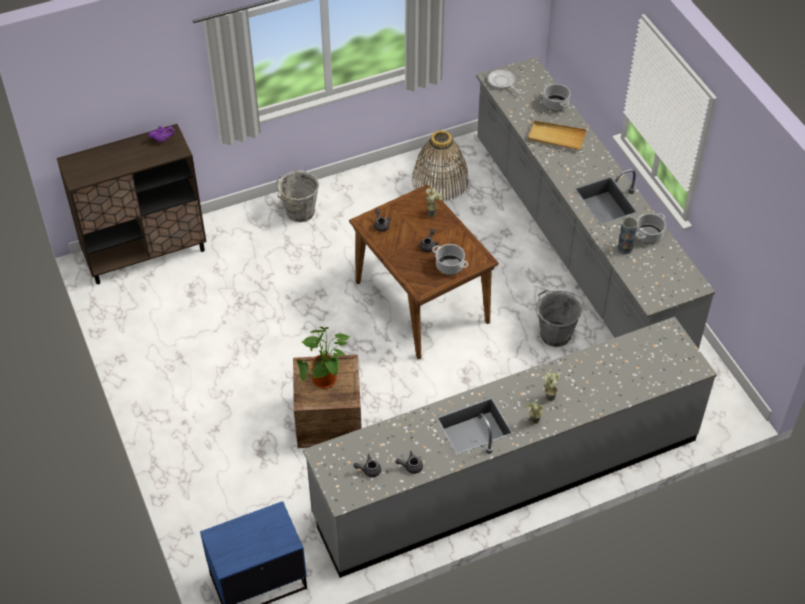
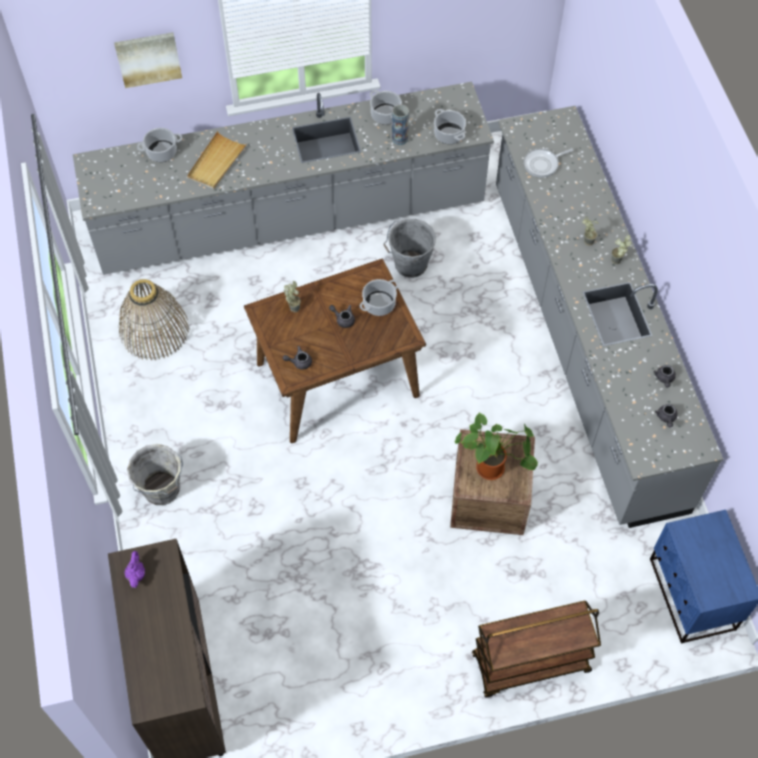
camera: 80 degrees left, 10 degrees up
frying pan [488,69,521,94] -> frying pan moved to [524,148,573,178]
none -> picture [114,32,182,88]
none -> cooking pot [434,109,466,144]
none -> brown cart [472,600,601,698]

